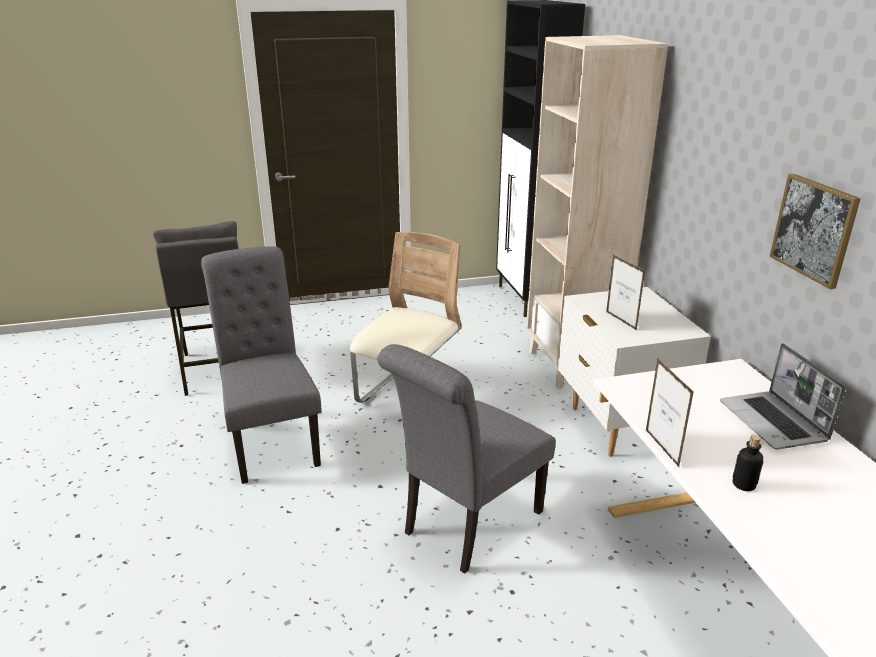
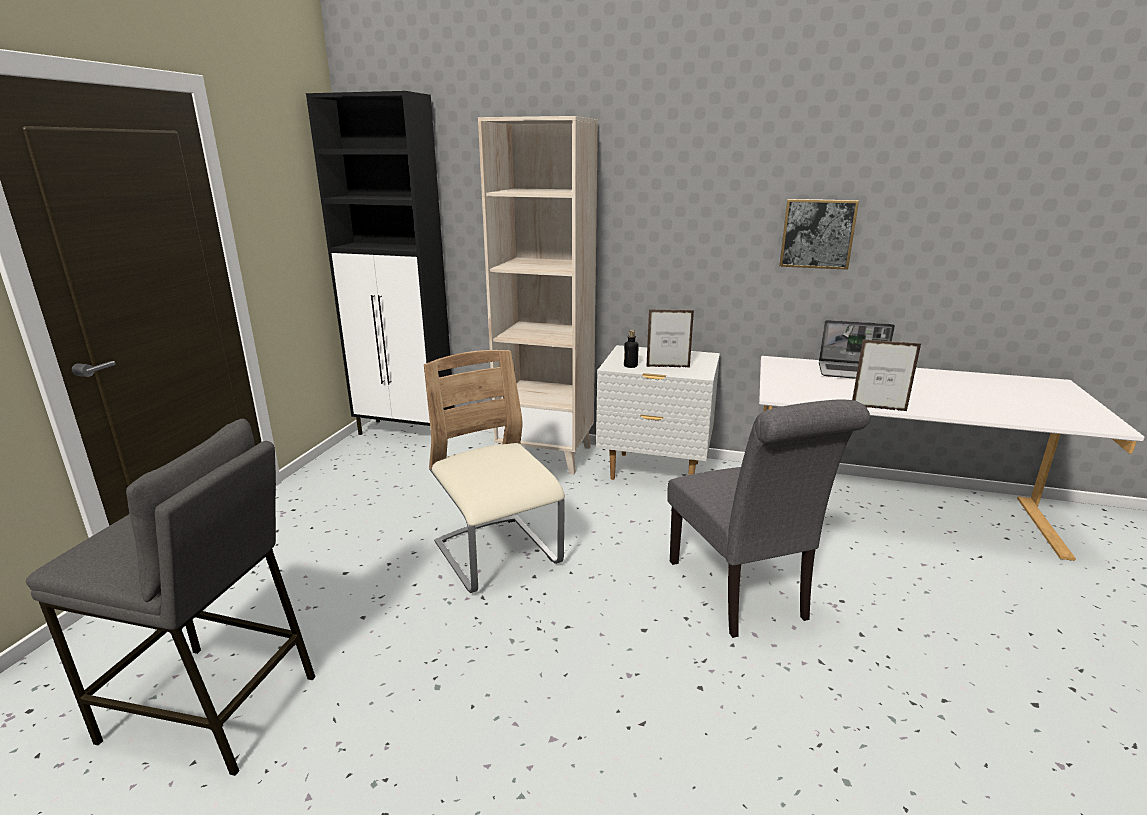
camera: 60 degrees left, 5 degrees down
grey chair [201,246,322,484] -> none
bottle [732,435,763,491] -> bottle moved to [624,330,639,368]

